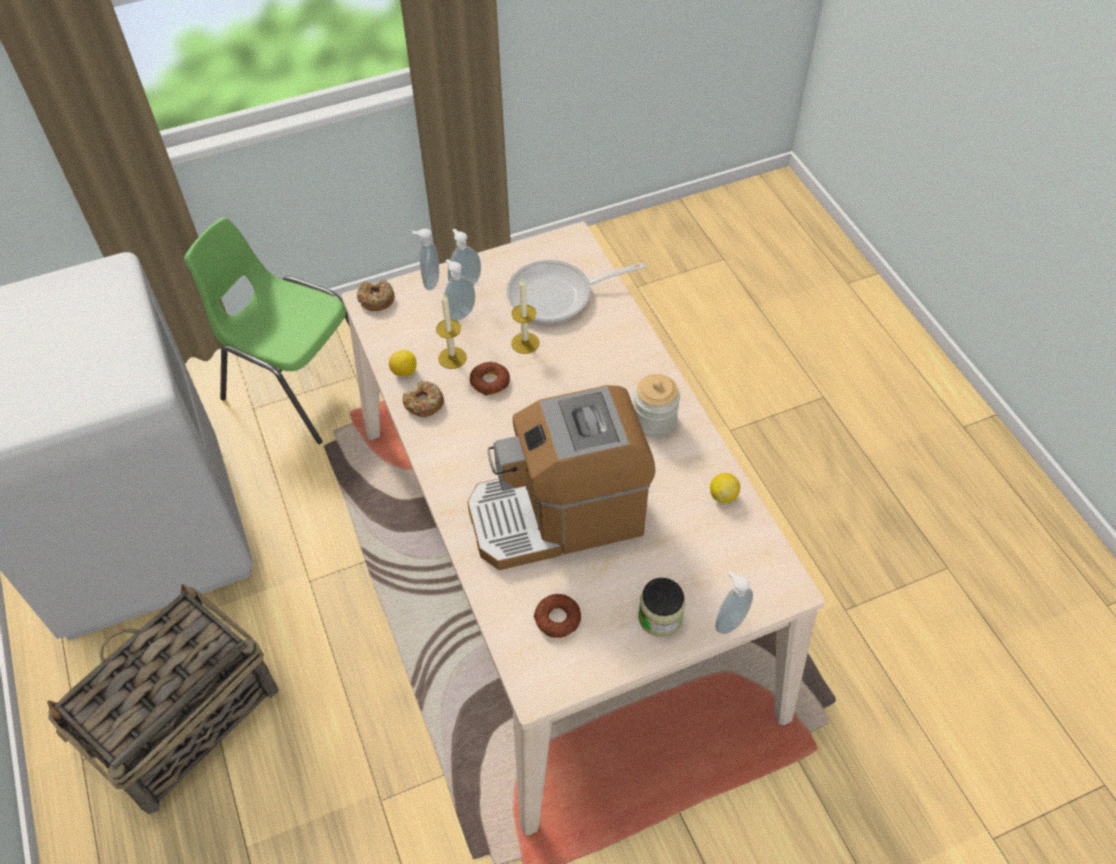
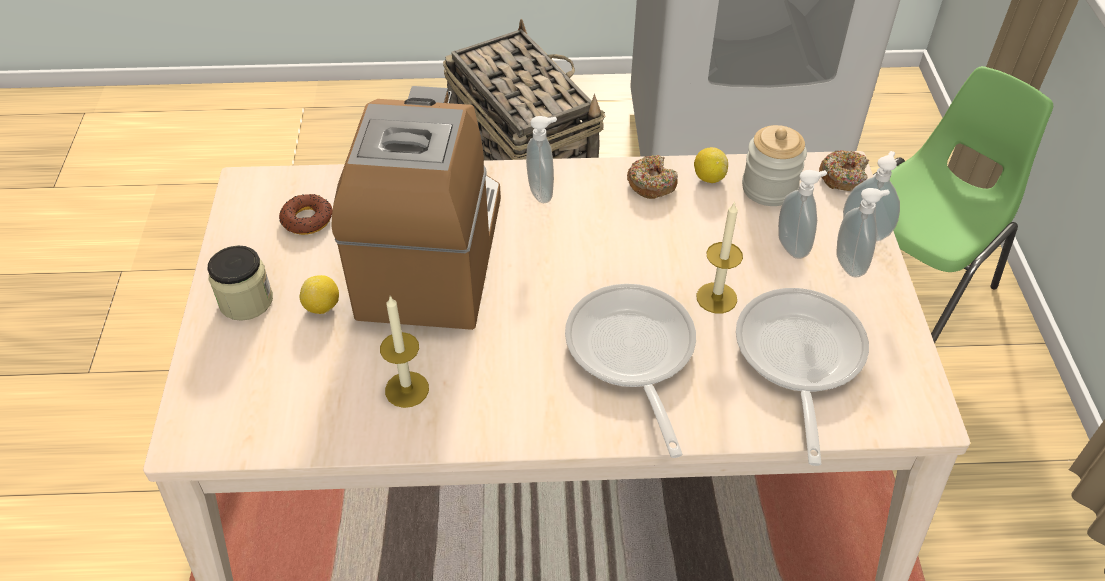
camera: 110 degrees right, 5 degrees down
candle [436,294,467,369] -> candle moved to [380,296,429,408]
donut [470,362,510,396] -> none
jar [633,374,680,437] -> jar moved to [742,125,807,206]
lemon [710,473,740,503] -> lemon moved to [300,275,339,314]
soap dispenser [715,571,753,634] -> soap dispenser moved to [526,116,557,203]
none -> frying pan [565,284,696,458]

